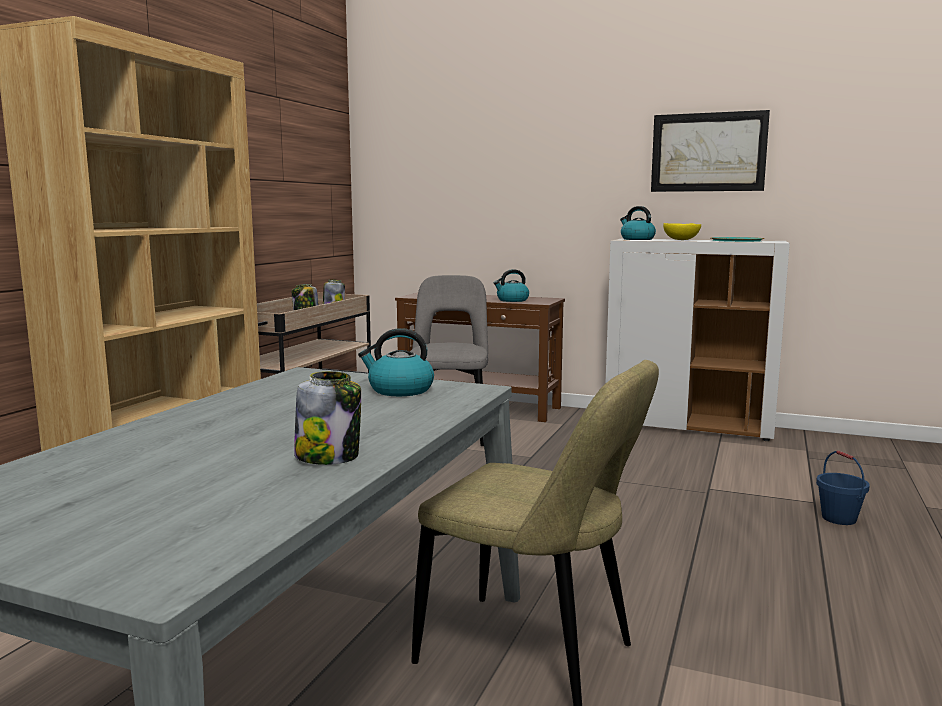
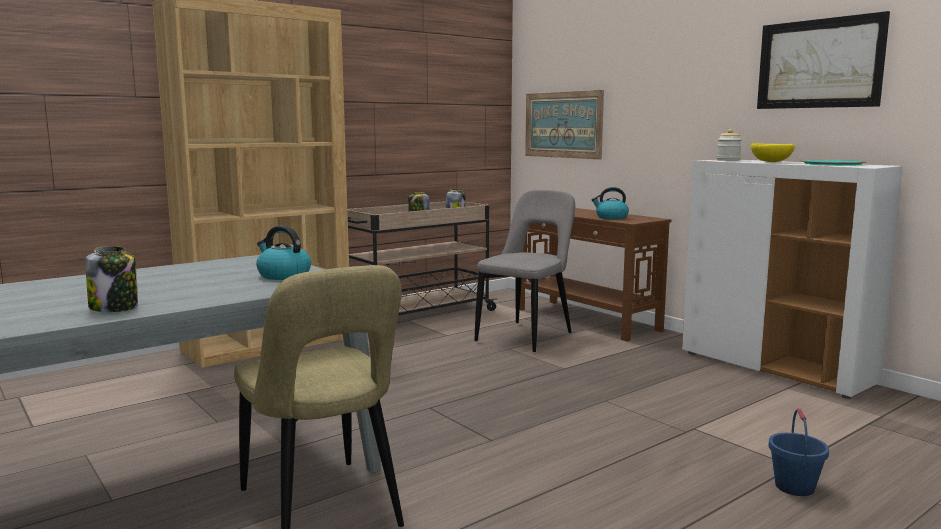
camera: 30 degrees right, 0 degrees up
kettle [620,206,656,240] -> jar [717,129,742,161]
none -> picture [525,90,604,159]

